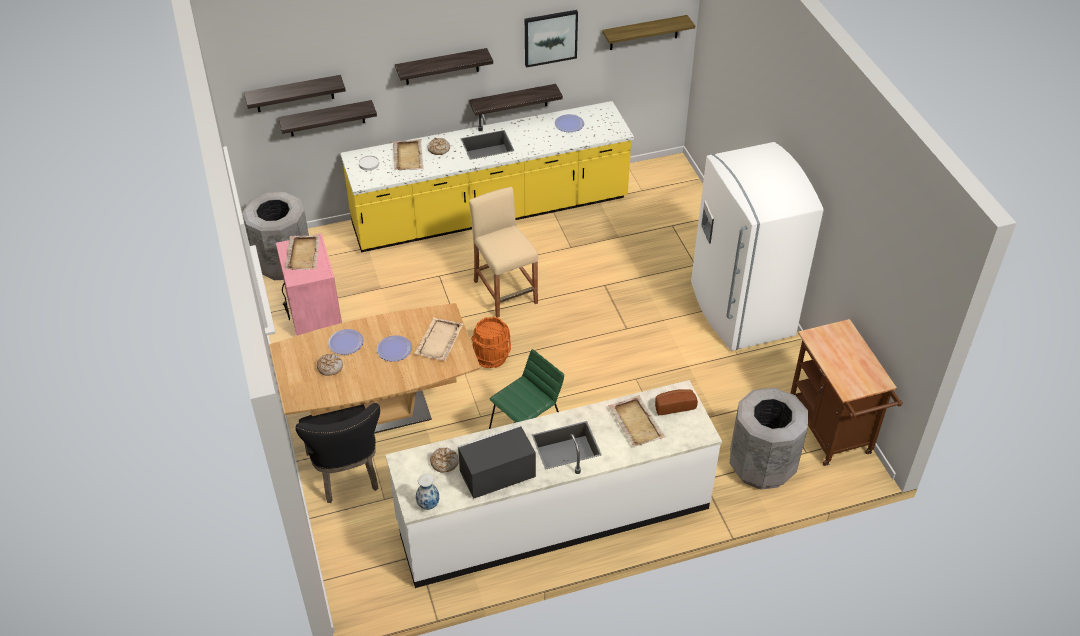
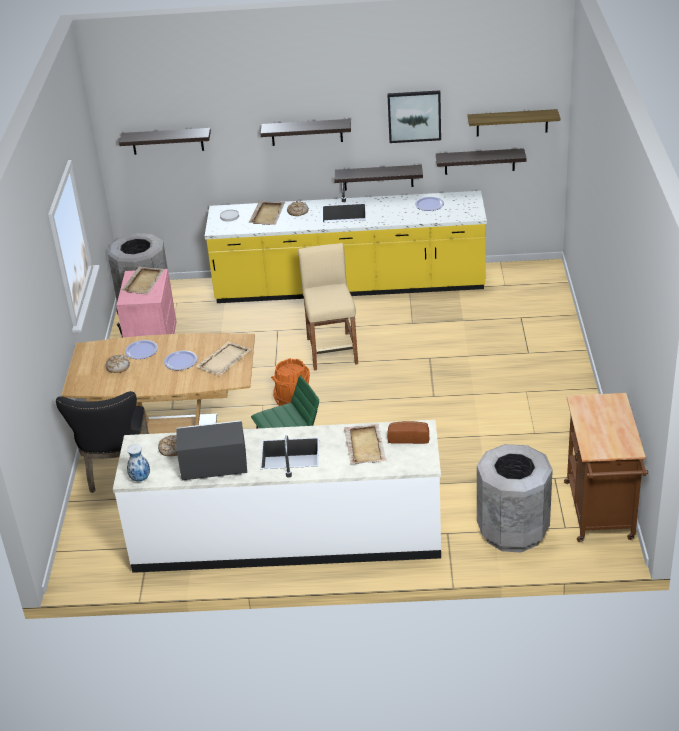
camera: 20 degrees right, 10 degrees down
shelf [278,100,377,137] -> shelf moved to [436,148,527,175]
white fridge [691,142,824,351] -> none

